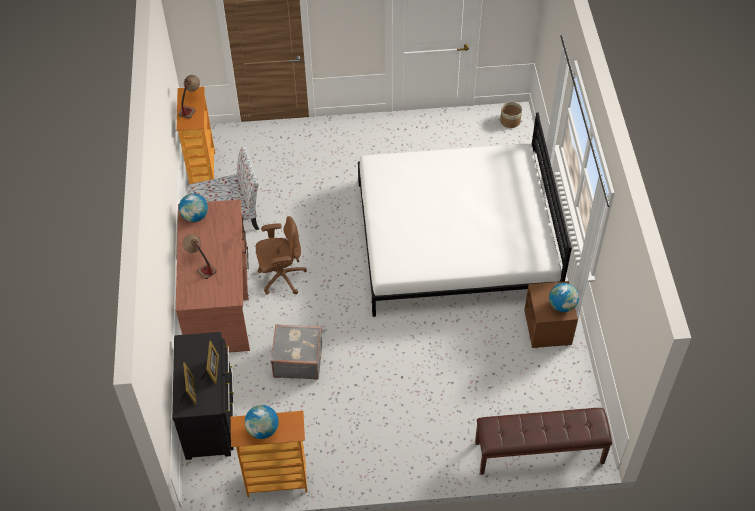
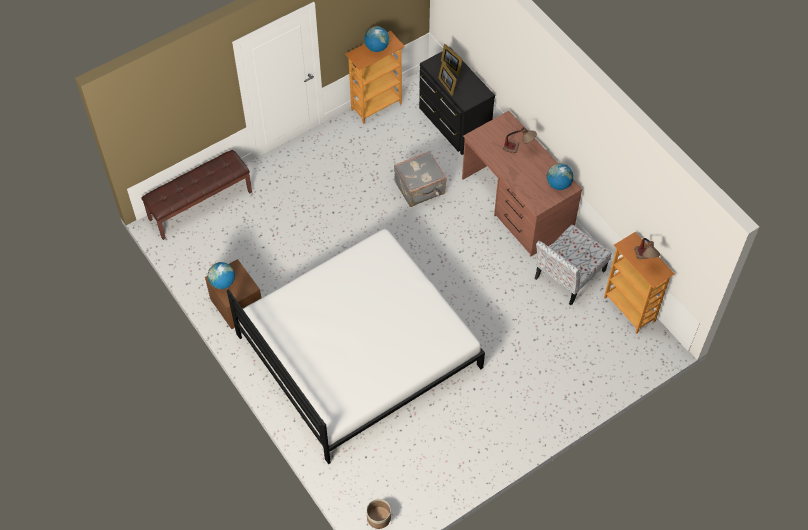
camera: 150 degrees right, 5 degrees up
brown office chair [256,216,307,295] -> none

